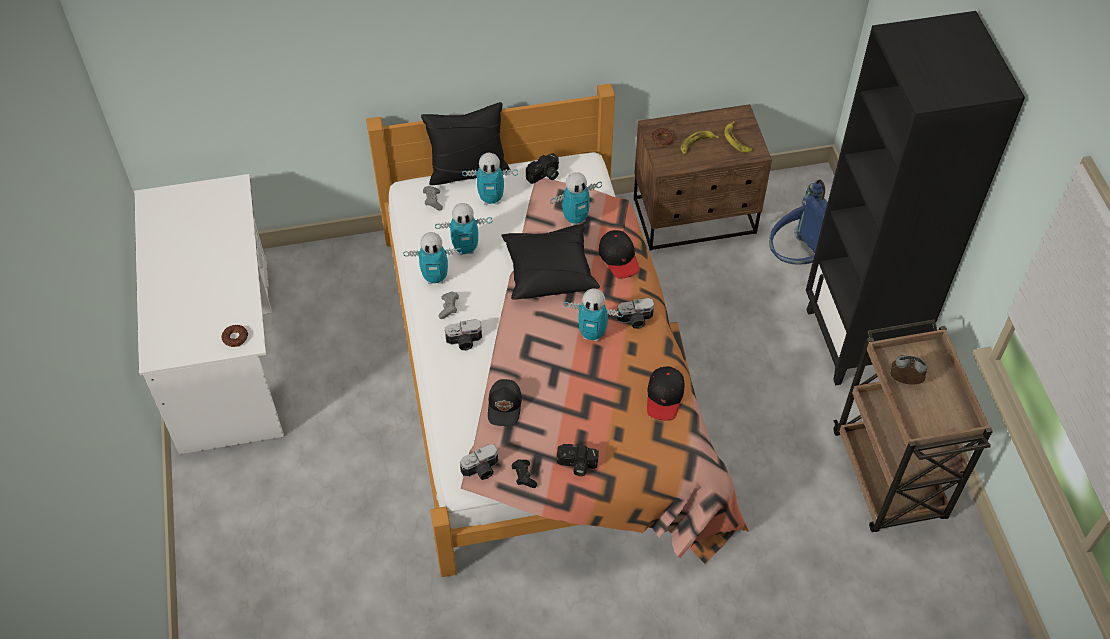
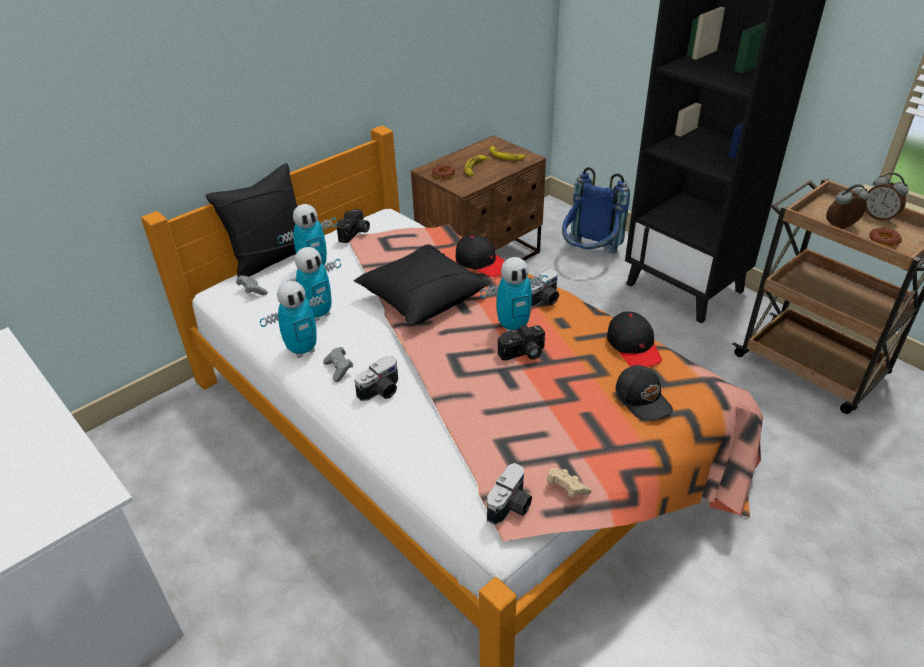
camera: 30 degrees left, 15 degrees down
donut [221,325,248,347] -> donut moved to [869,228,902,247]
black cap [488,379,522,426] -> black cap moved to [615,365,673,421]
black game controller [511,459,537,488] -> beige game controller [547,468,592,498]
toy robot [550,172,602,226] -> none
camera [557,444,599,476] -> camera moved to [498,325,545,360]
none -> alarm clock [864,173,909,222]

